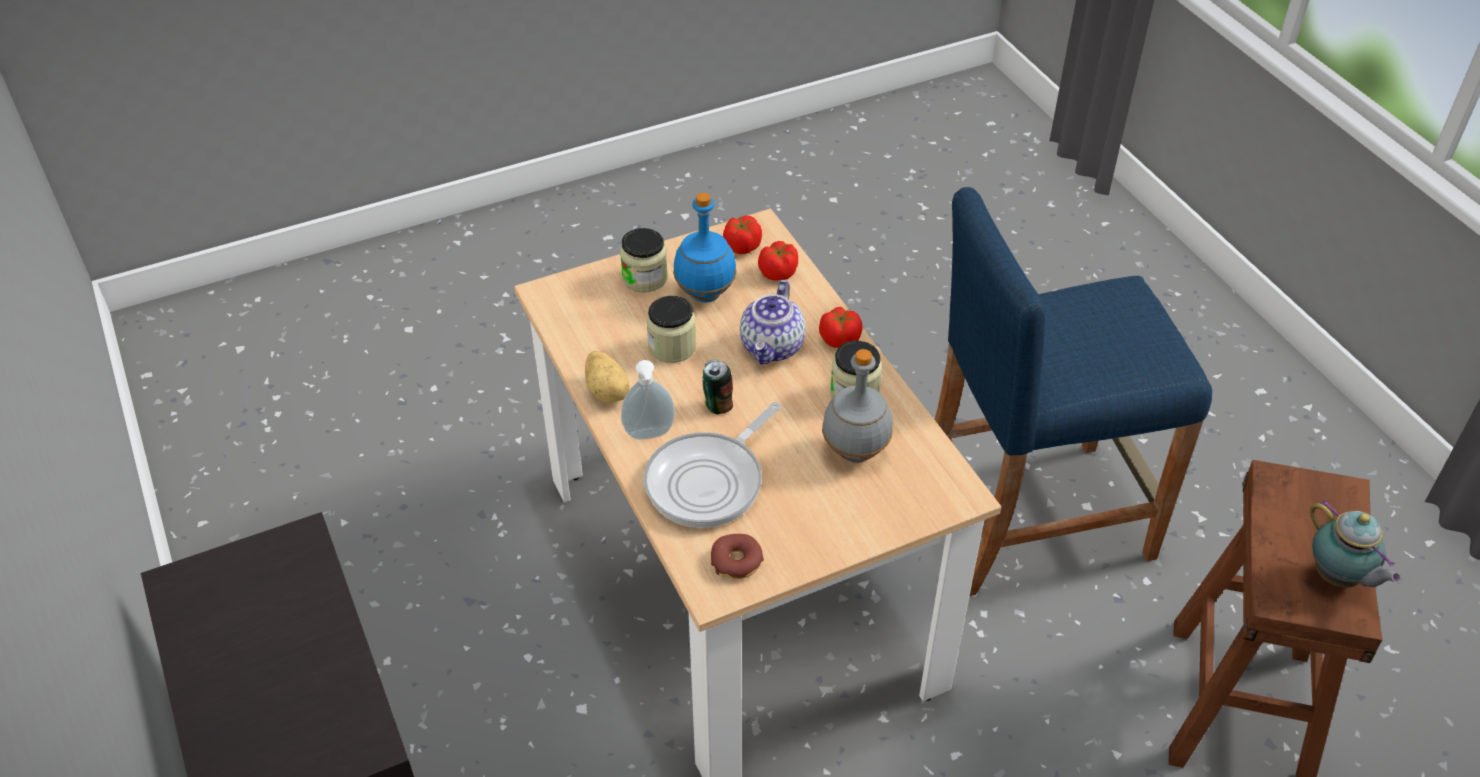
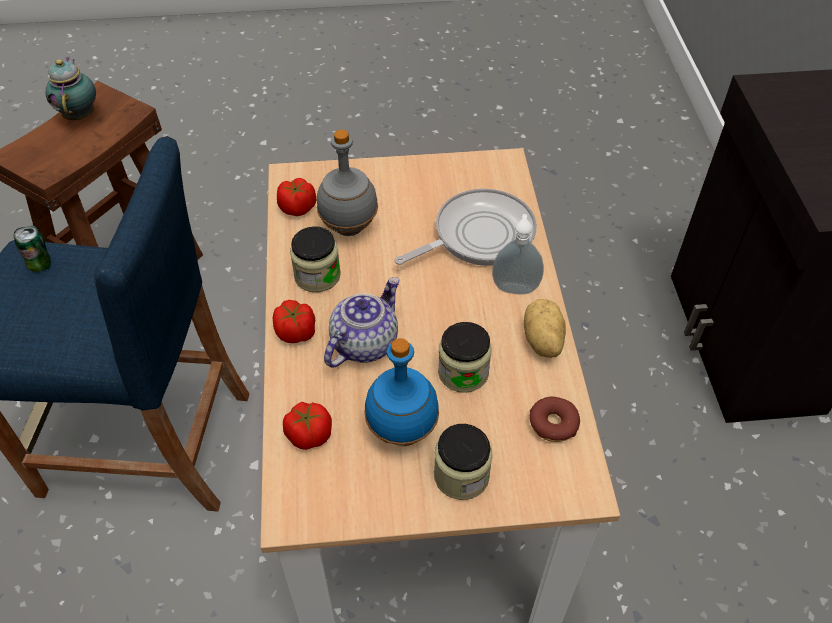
camera: 160 degrees left, 5 degrees up
can [703,360,733,414] -> can moved to [14,226,51,272]
donut [711,534,764,579] -> donut moved to [530,397,580,442]
tomato [723,215,762,254] -> tomato moved to [277,178,316,216]

